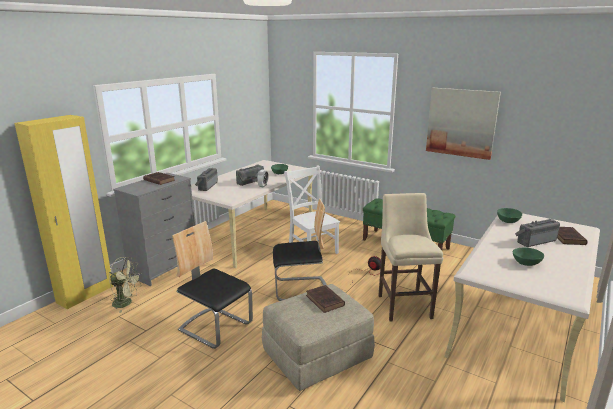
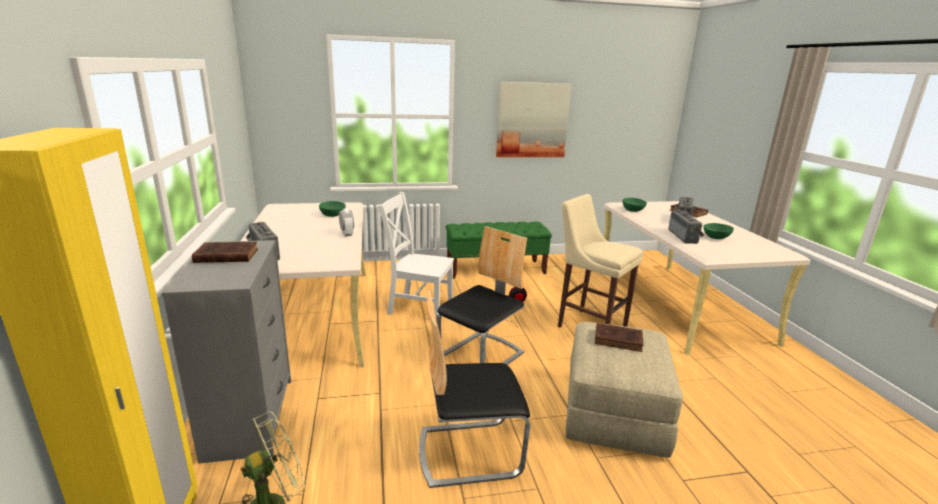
camera: 45 degrees left, 0 degrees up
radio [236,165,264,186] -> radio moved to [668,210,704,244]

